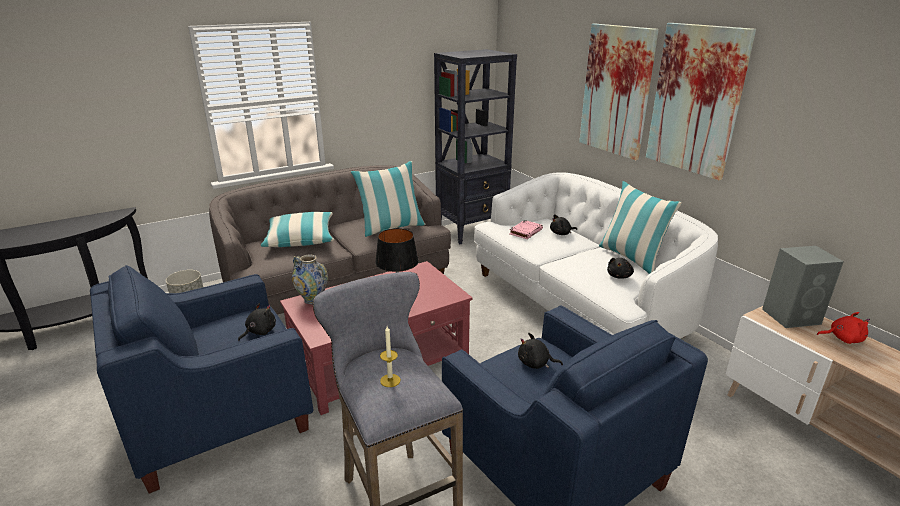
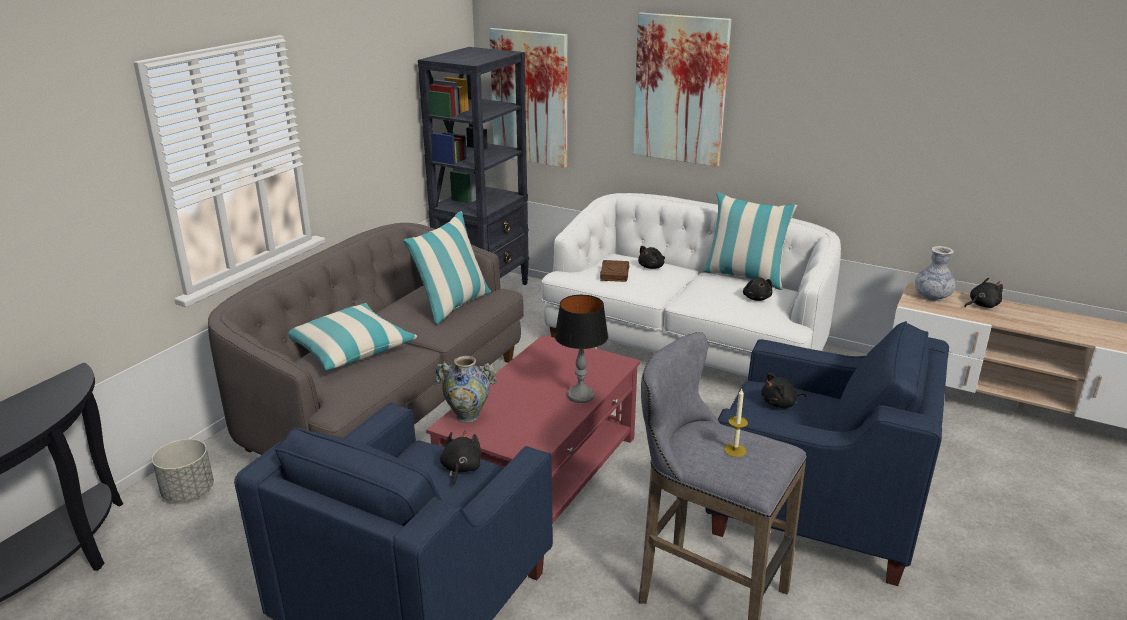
camera: 30 degrees left, 0 degrees up
pink book [509,220,543,239] -> brown book [600,260,629,282]
picture [646,23,756,180] -> picture moved to [489,28,567,168]
grey speaker [762,246,844,328] -> vase [915,246,956,301]
red plush toy [817,312,870,344] -> black plush toy [965,278,1003,308]

